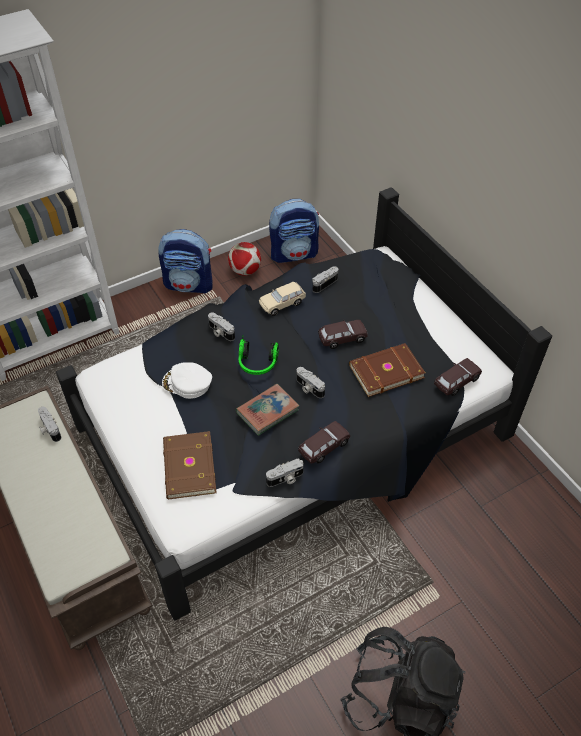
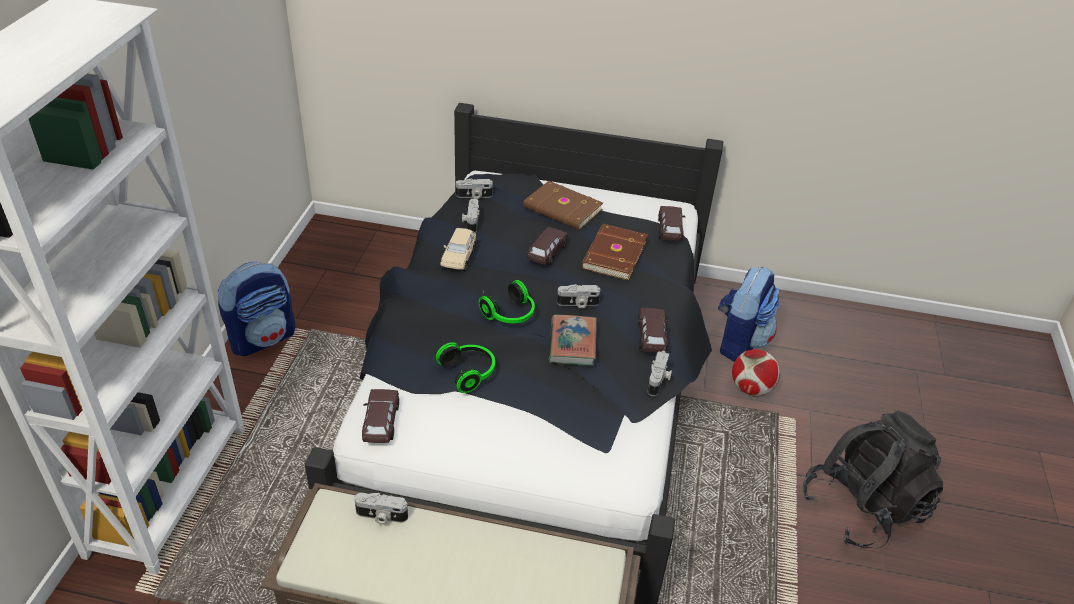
camera: 50 degrees left, 10 degrees down
white cap [162,362,212,399] -> headphones [435,342,495,393]
brown book [163,431,217,499] -> brown book moved to [523,181,603,230]
camera [208,312,235,341] -> camera moved to [456,178,493,199]
football [228,242,261,276] -> football moved to [732,349,780,397]
backpack [269,199,319,263] -> backpack moved to [718,267,779,362]
none -> brown toy car [362,389,399,443]

